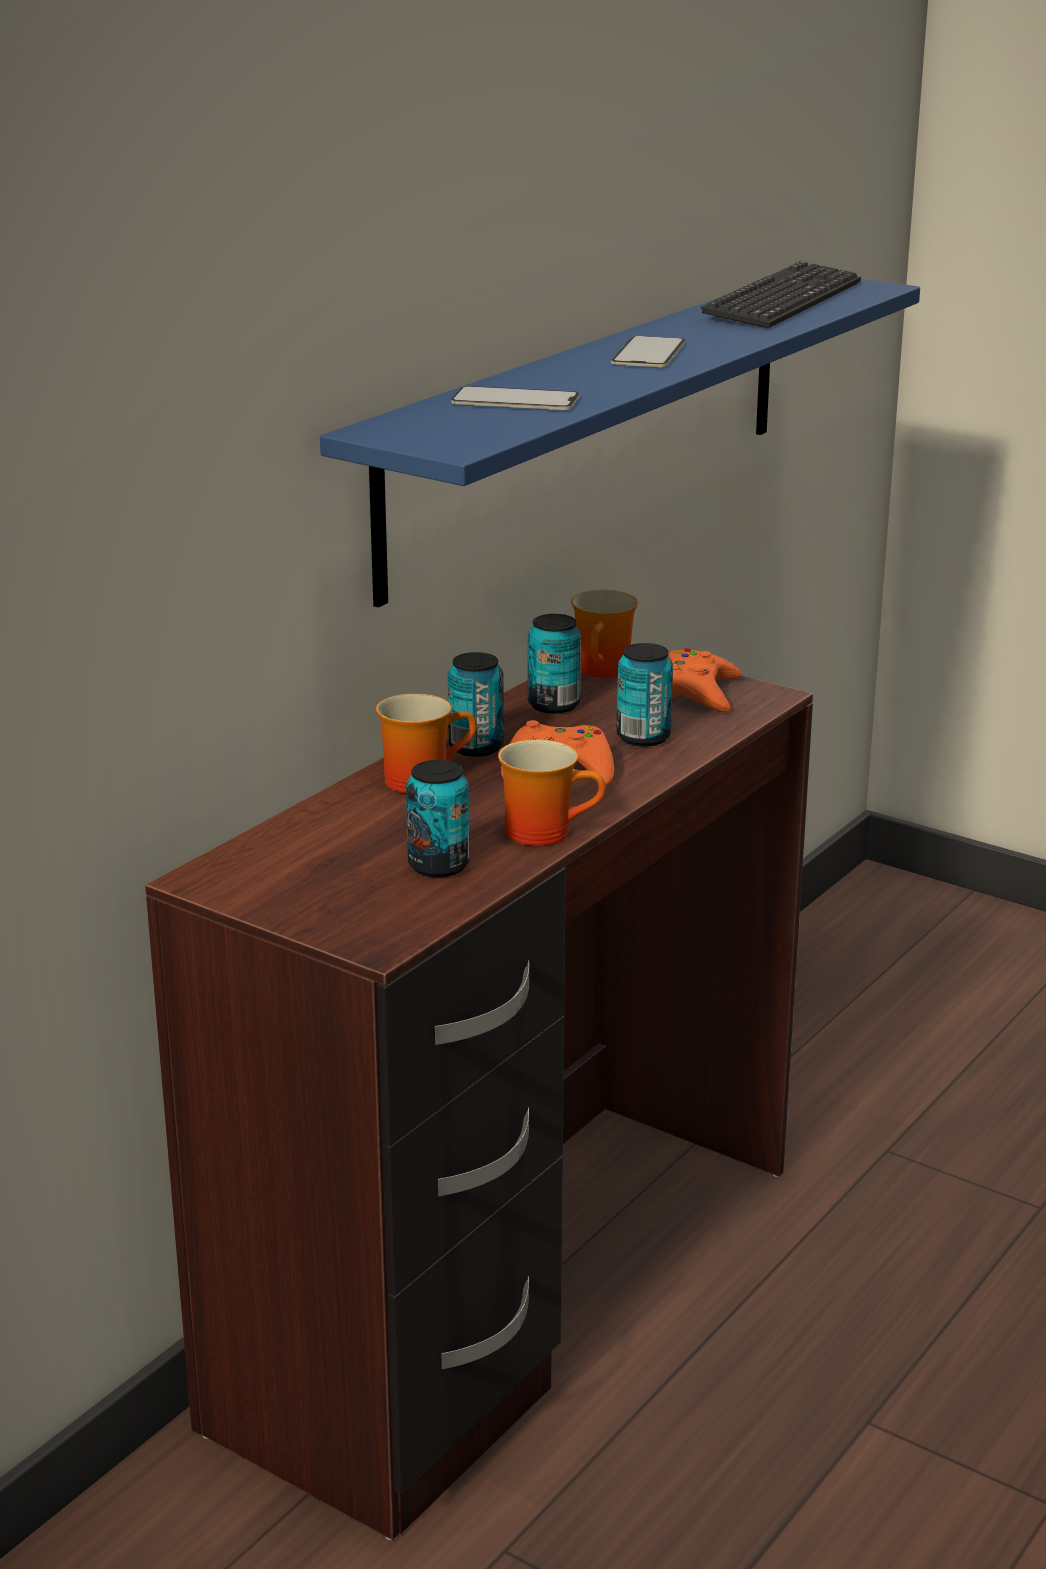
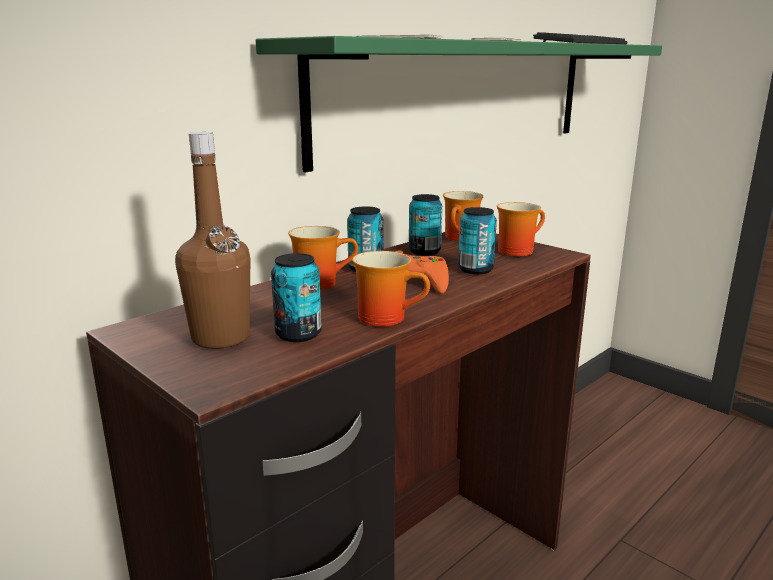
camera: 10 degrees right, 5 degrees down
blue shelf [320,279,920,608] -> green shelf [255,36,662,172]
orange game controller [668,648,742,712] -> mug [497,202,545,256]
none -> brown bottle [175,132,250,349]

